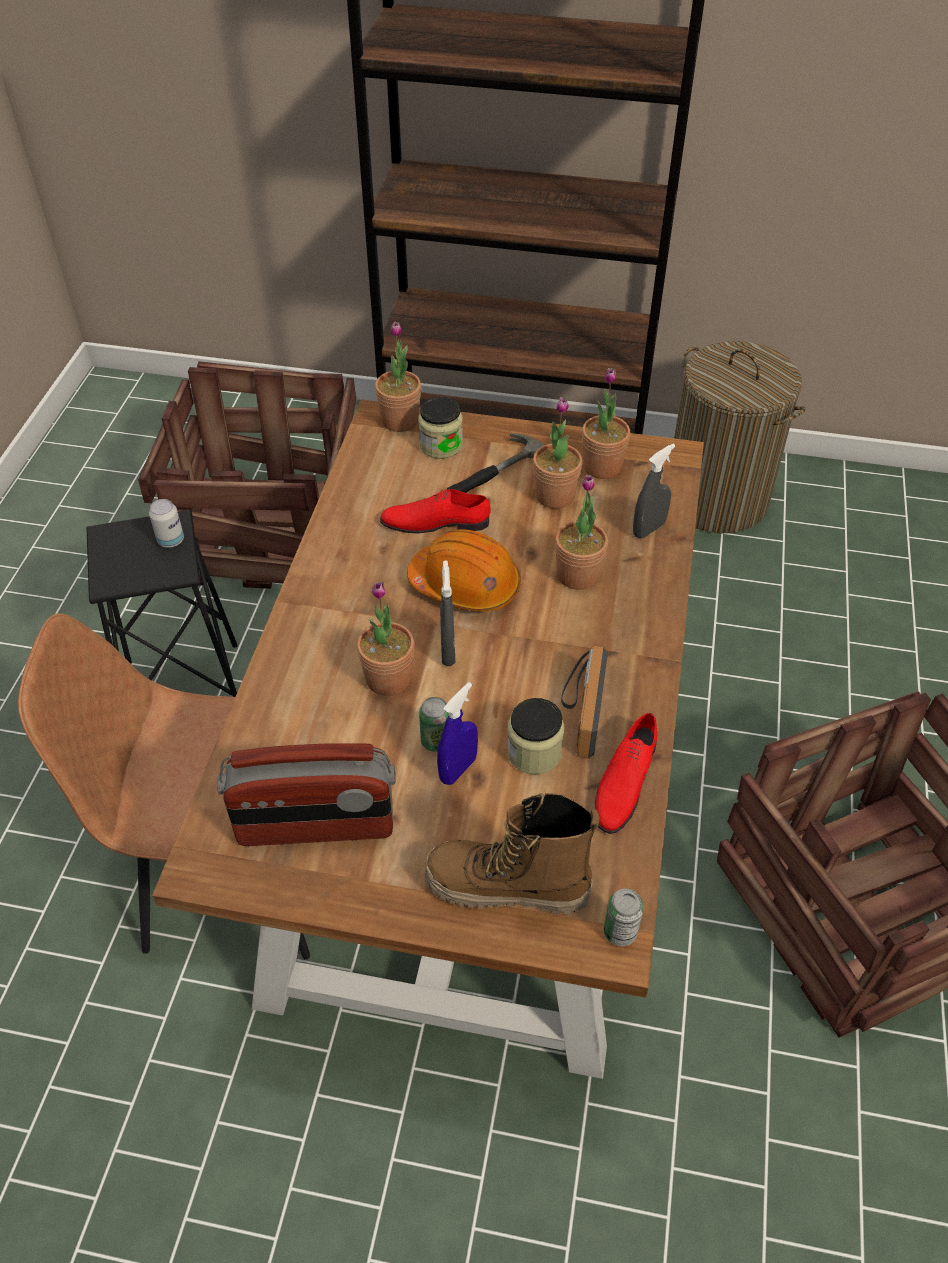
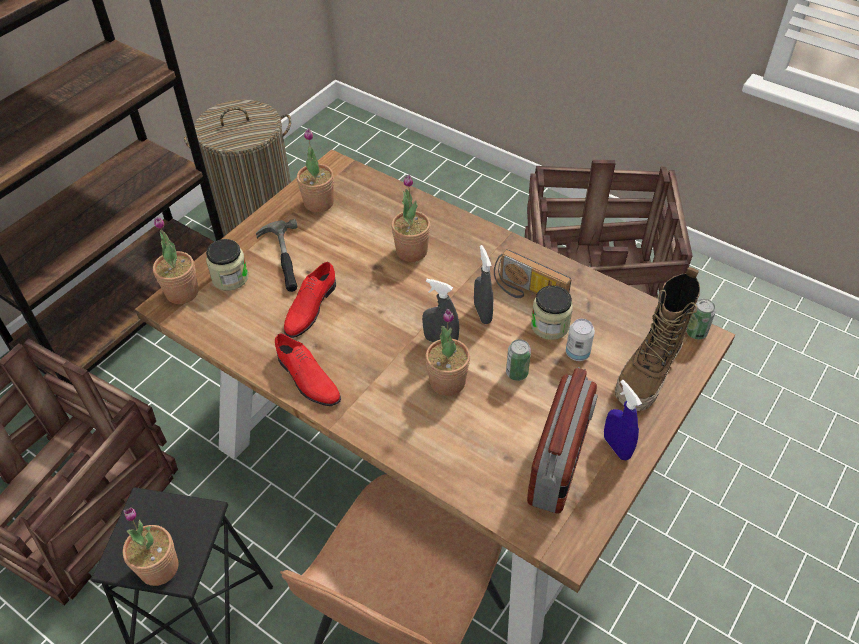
camera: 65 degrees left, 0 degrees up
can [149,499,184,548] -> can moved to [566,319,595,361]
orange hard hat [407,529,521,612] -> none
blue spray bottle [437,682,478,785] -> blue spray bottle moved to [604,380,642,460]
potted plant [533,397,582,509] -> potted plant moved to [123,507,179,586]
red shoe [595,713,658,834] -> red shoe moved to [275,333,341,406]
grey spray bottle [633,444,675,538] -> grey spray bottle moved to [474,245,494,324]

